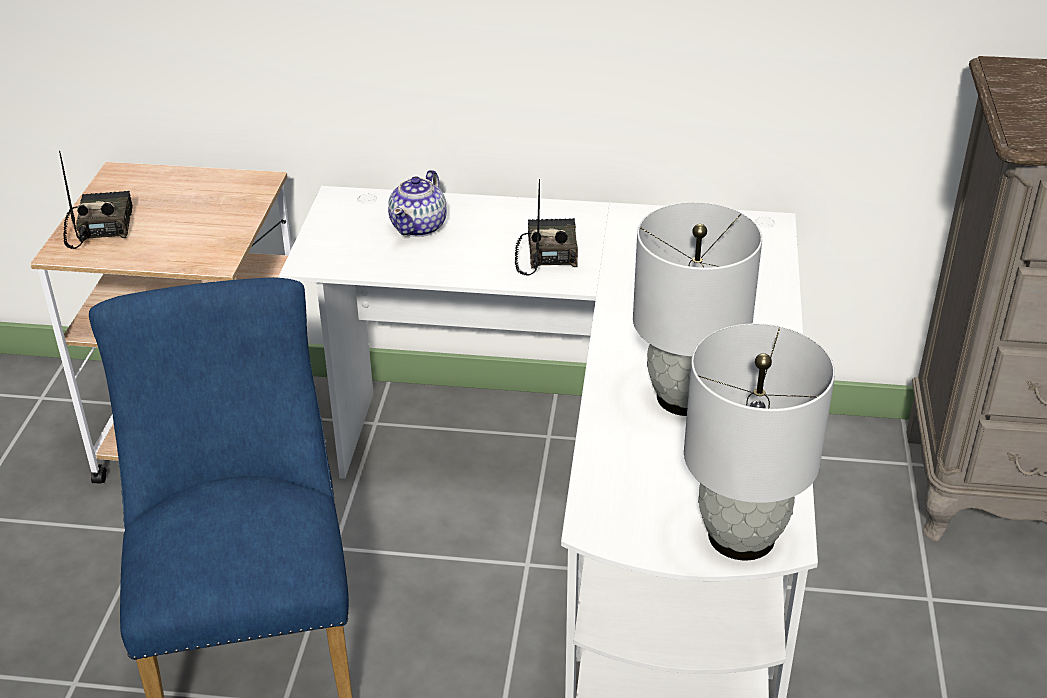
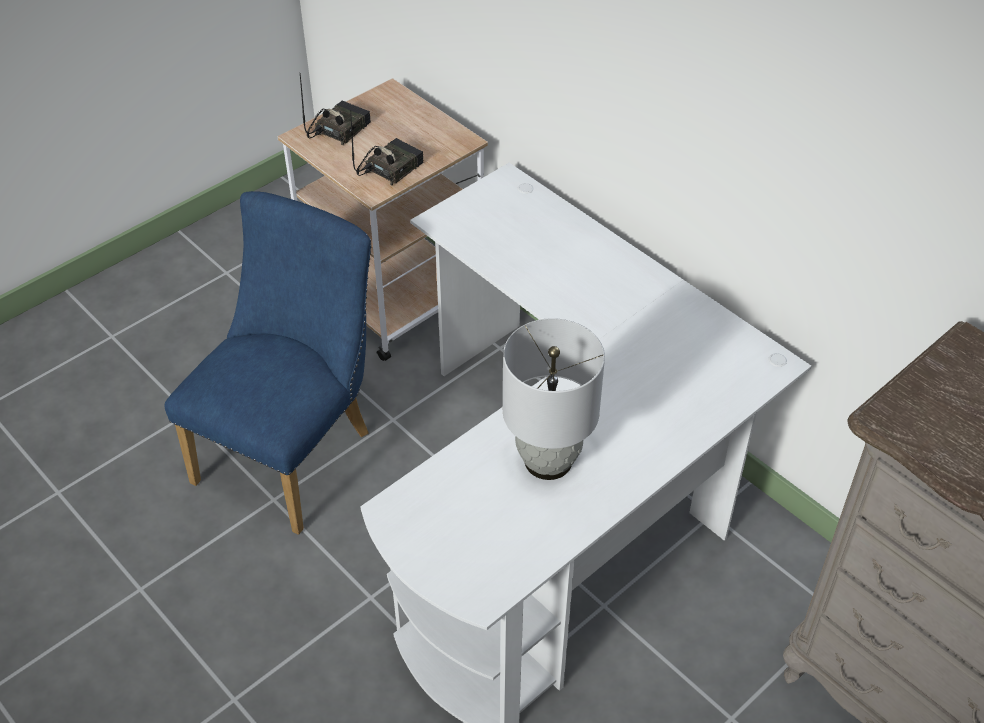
camera: 40 degrees right, 10 degrees up
teapot [388,170,446,237] -> none
radio [515,179,578,276] -> radio moved to [350,110,424,186]
white table lamp [684,324,835,560] -> none

